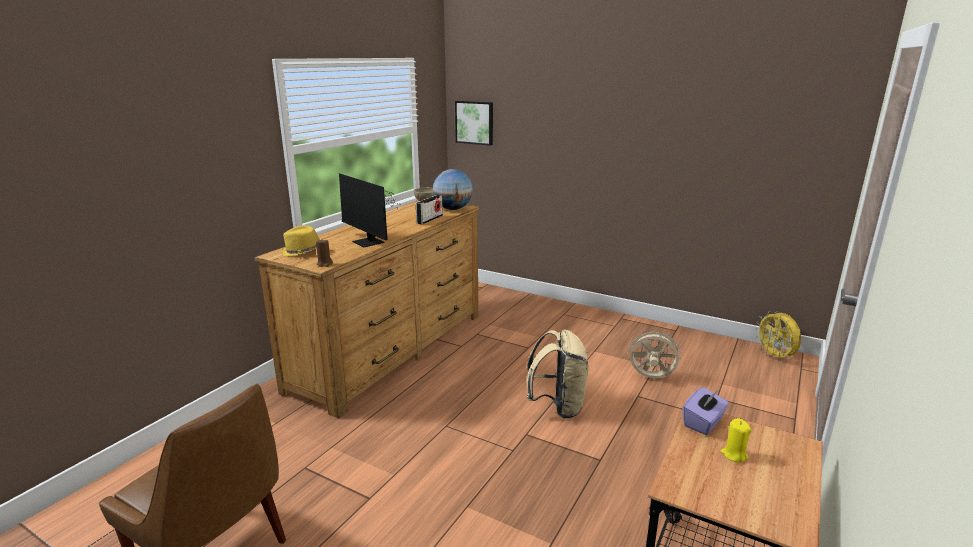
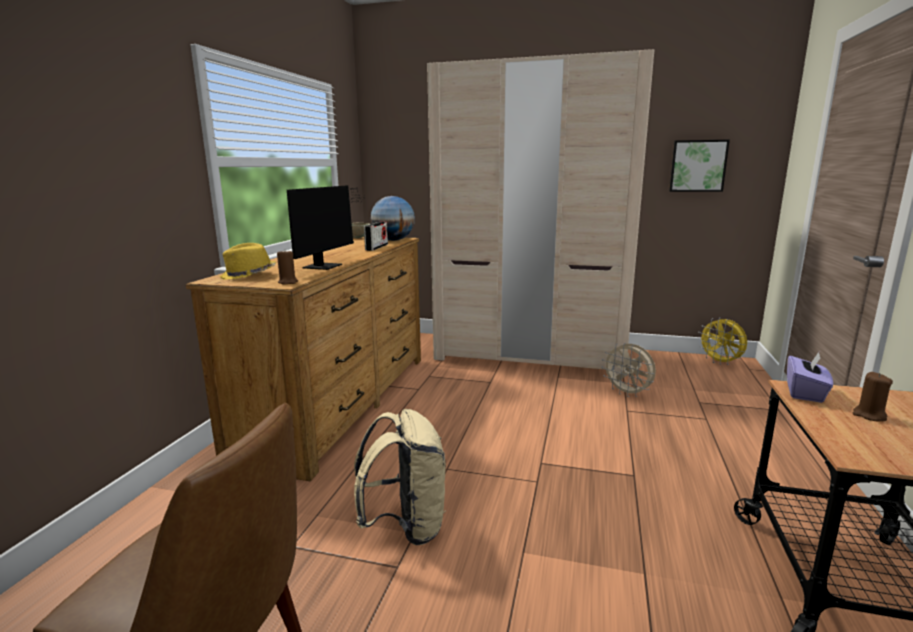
camera: 15 degrees left, 5 degrees down
monitor [339,173,400,247] -> monitor turned 105 degrees counterclockwise [287,185,362,270]
picture [455,101,493,146] -> picture moved to [669,139,730,192]
beige backpack [527,330,588,419] -> beige backpack moved to [354,409,446,545]
beige fan [627,328,683,378] -> beige fan turned 135 degrees counterclockwise [601,343,656,397]
yellow candle [720,419,752,463] -> brown candle [852,372,893,422]
none -> beige wardrobe [427,49,654,376]

